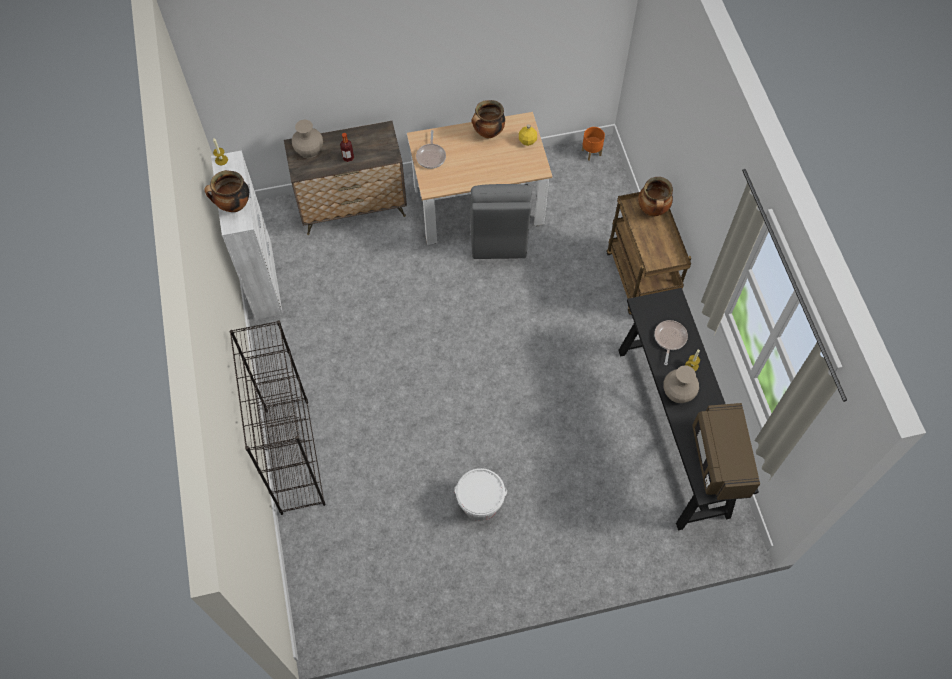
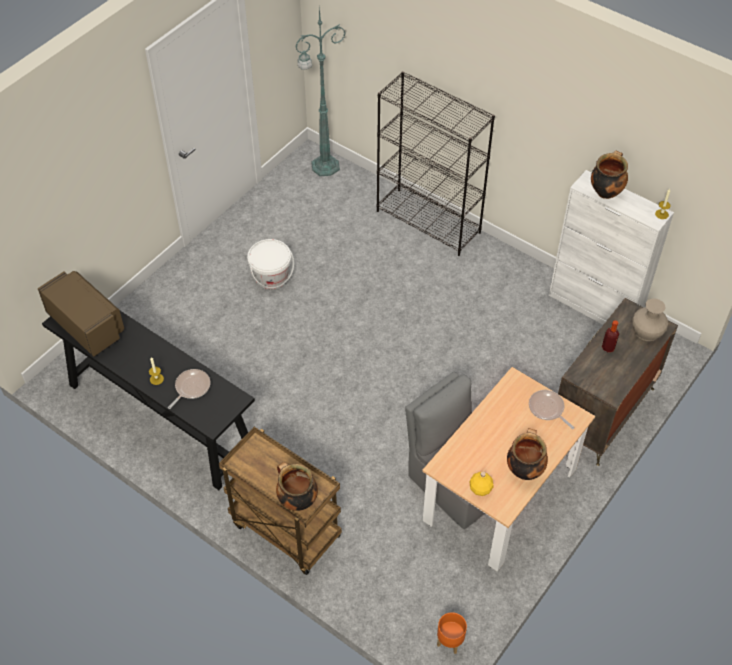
camera: 140 degrees right, 10 degrees down
frying pan [654,320,688,365] -> frying pan turned 120 degrees counterclockwise [168,369,210,409]
beige vase [663,365,699,403] -> none
none -> green floor lamp [295,6,346,176]

